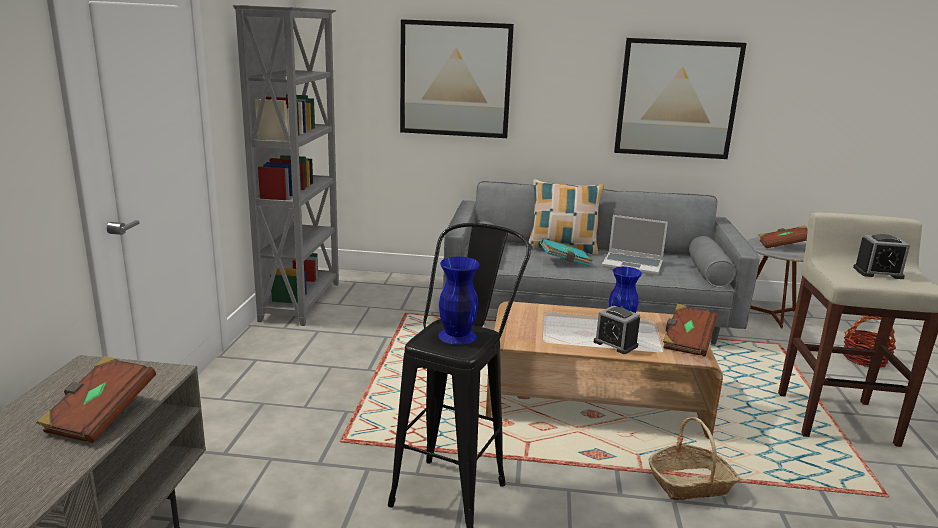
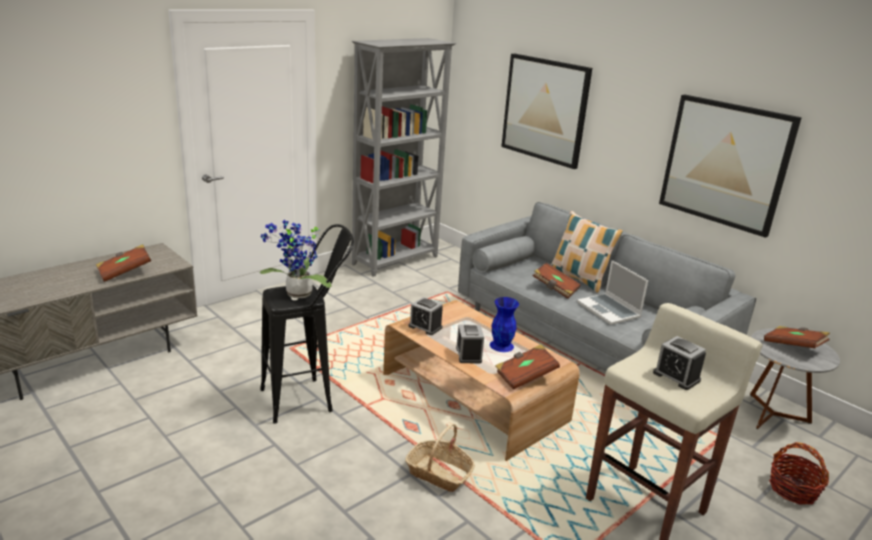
camera: 40 degrees right, 5 degrees up
blue vase [438,257,480,345] -> potted plant [260,220,331,298]
turquoise book [540,238,593,267] -> brown book [533,263,581,299]
none -> alarm clock [408,297,443,335]

